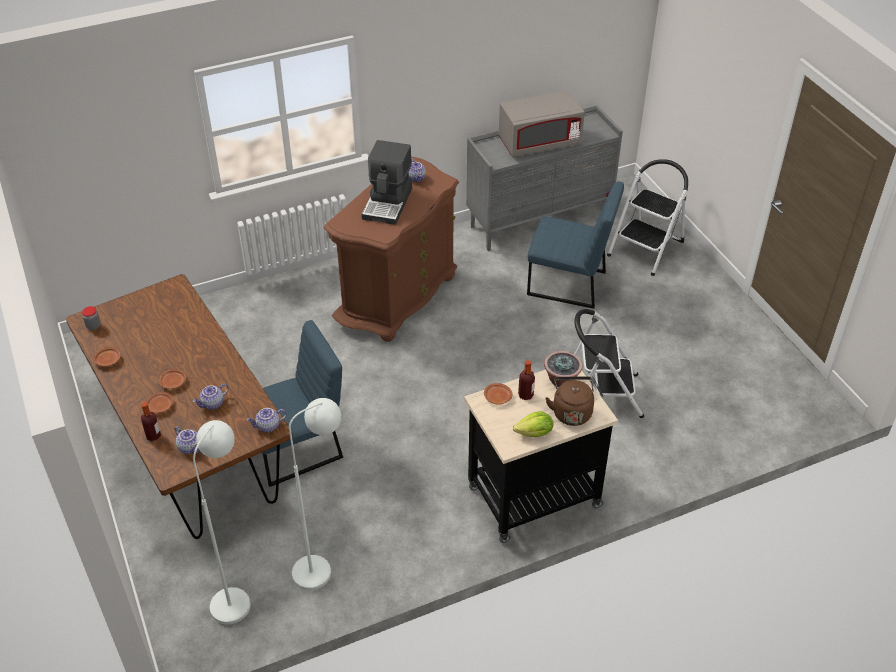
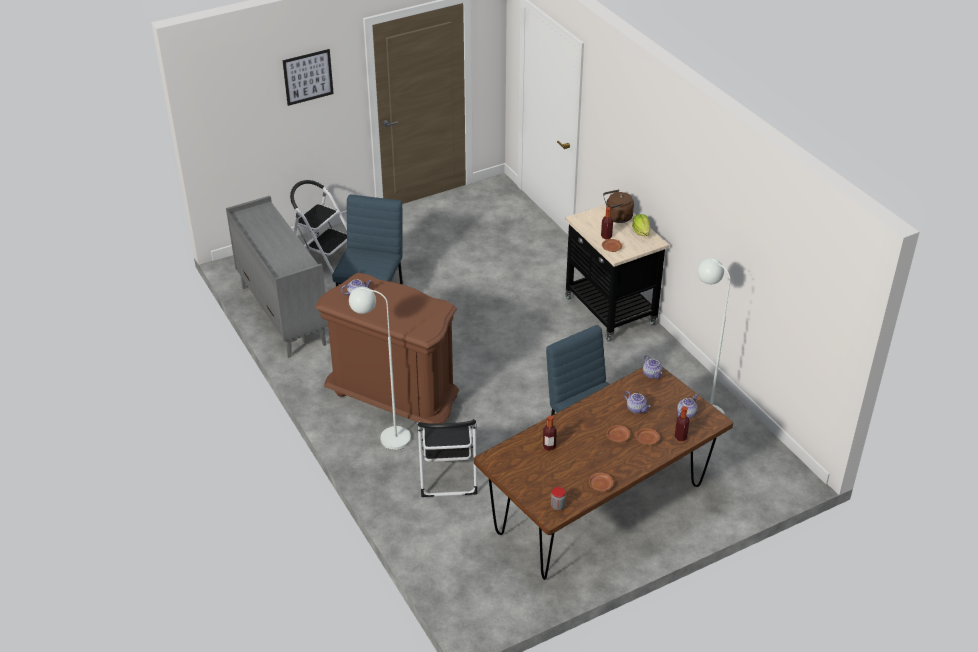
camera: 95 degrees left, 5 degrees down
white floor lamp [193,420,250,624] -> white floor lamp moved to [349,287,411,450]
coffee machine [362,140,412,225] -> none
grey microwave [499,91,585,157] -> none
potted plant [544,351,583,387] -> none
step ladder [574,309,644,418] -> step ladder moved to [417,419,478,497]
none -> picture [282,49,334,106]
none -> bottle [543,416,557,451]

